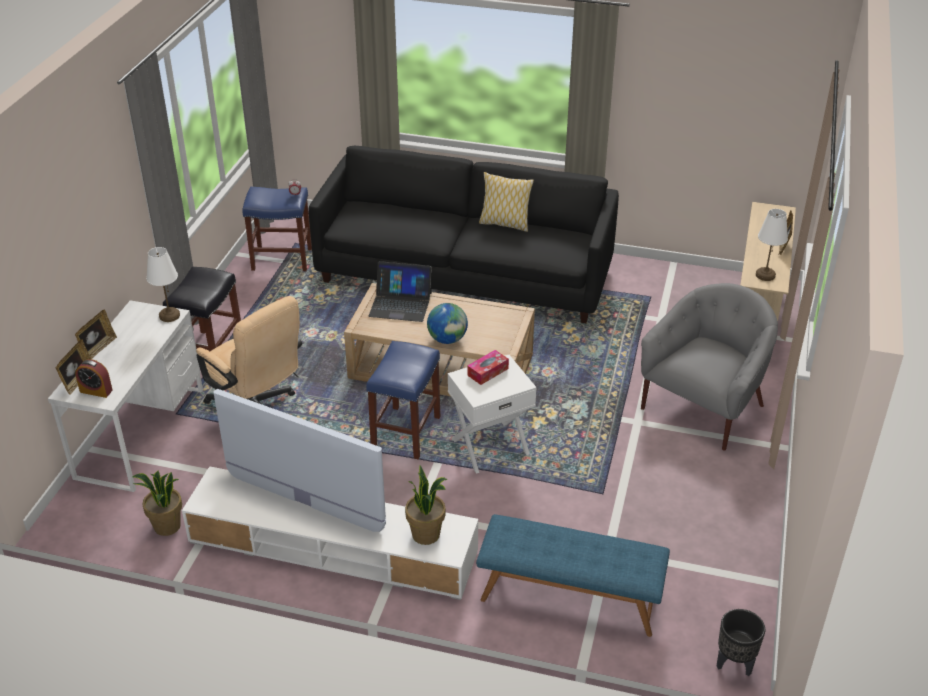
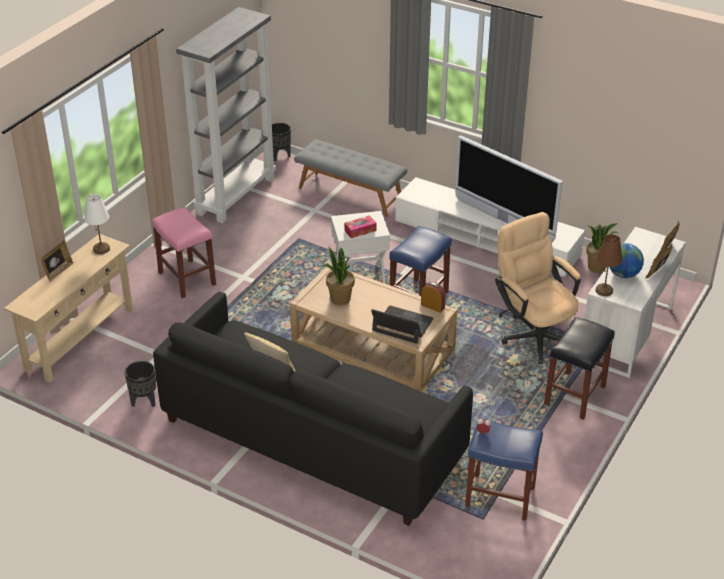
camera: 165 degrees left, 0 degrees up
alarm clock [75,359,113,398] -> alarm clock moved to [421,282,446,313]
white table lamp [146,247,180,322] -> brown table lamp [596,234,622,296]
potted plant [405,466,447,545] -> potted plant moved to [322,247,355,305]
globe [427,303,468,344] -> globe moved to [610,243,644,278]
blue bench [476,514,670,637] -> grey bench [295,140,407,217]
grey armchair [641,283,778,451] -> pink stool [152,207,216,298]
none -> black planter [125,361,156,407]
none -> grey bookcase [176,7,276,223]

